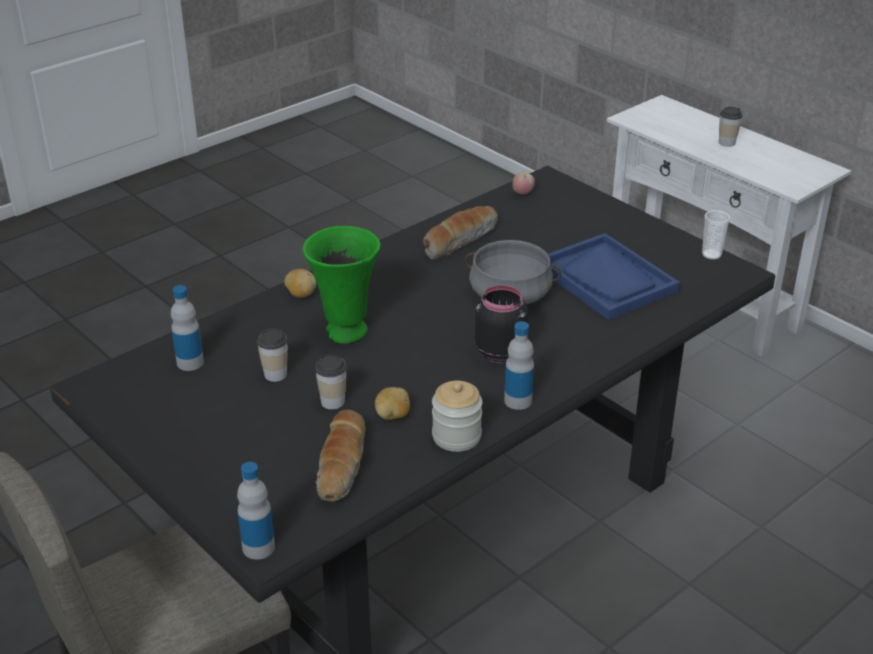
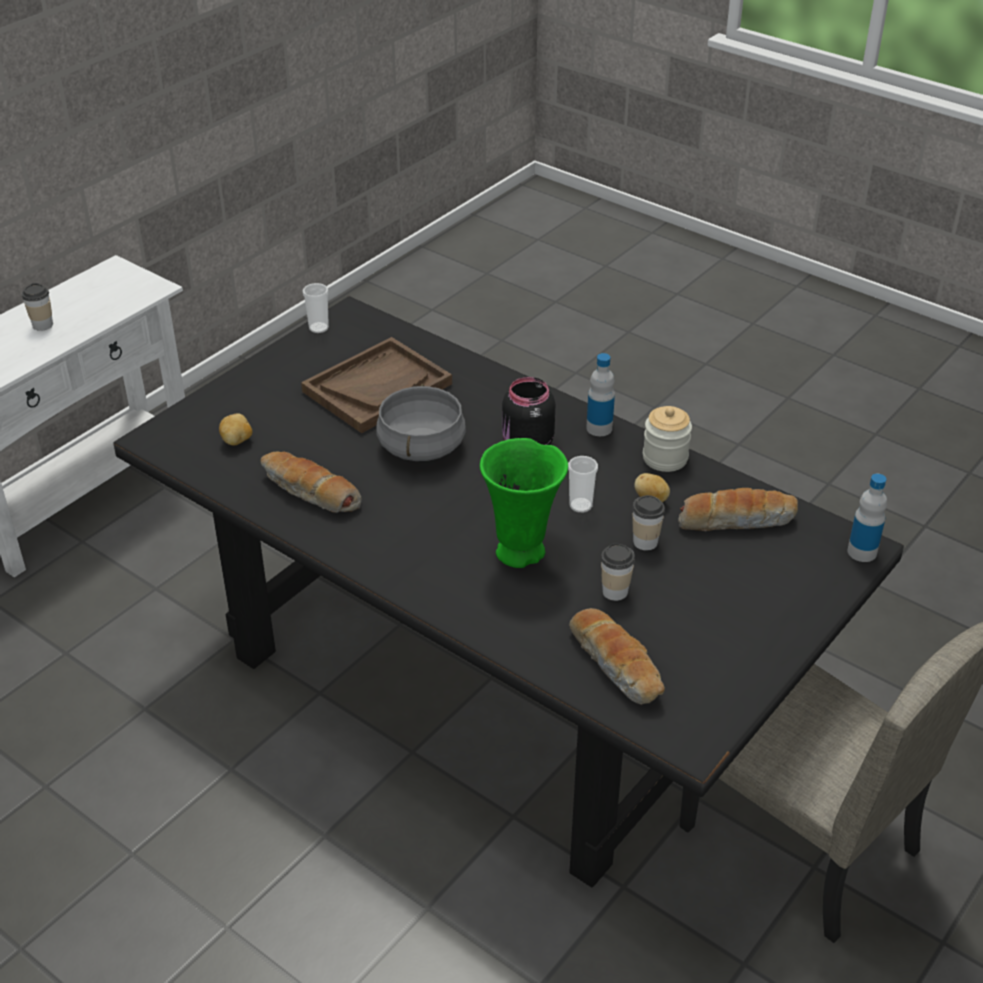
camera: 100 degrees left, 5 degrees up
bottle [171,285,204,371] -> bread [569,608,665,705]
potato [284,269,316,298] -> potato moved to [219,414,252,446]
apple [512,172,535,195] -> none
blue tray [548,233,680,320] -> brown tray [301,337,452,433]
none -> cup [568,456,598,513]

